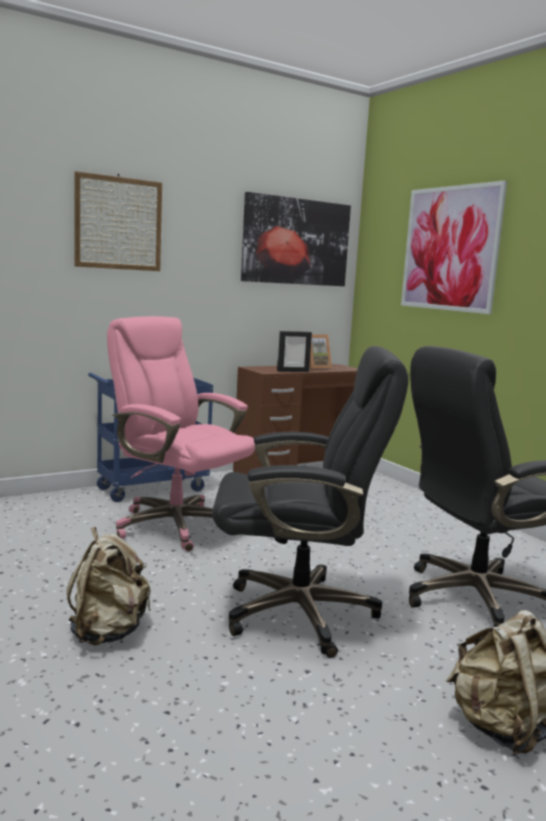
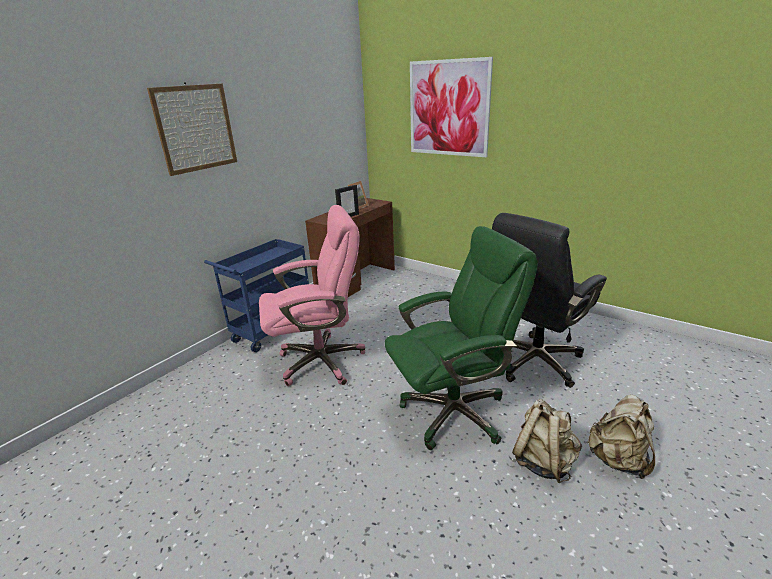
camera: 20 degrees left, 15 degrees up
beige backpack [67,527,151,645] -> beige backpack moved to [512,399,582,483]
pink office chair [107,316,255,551] -> pink office chair turned 150 degrees clockwise [259,205,365,386]
black office chair [212,346,408,658] -> green office chair [385,226,538,450]
picture [241,192,351,286] -> none

